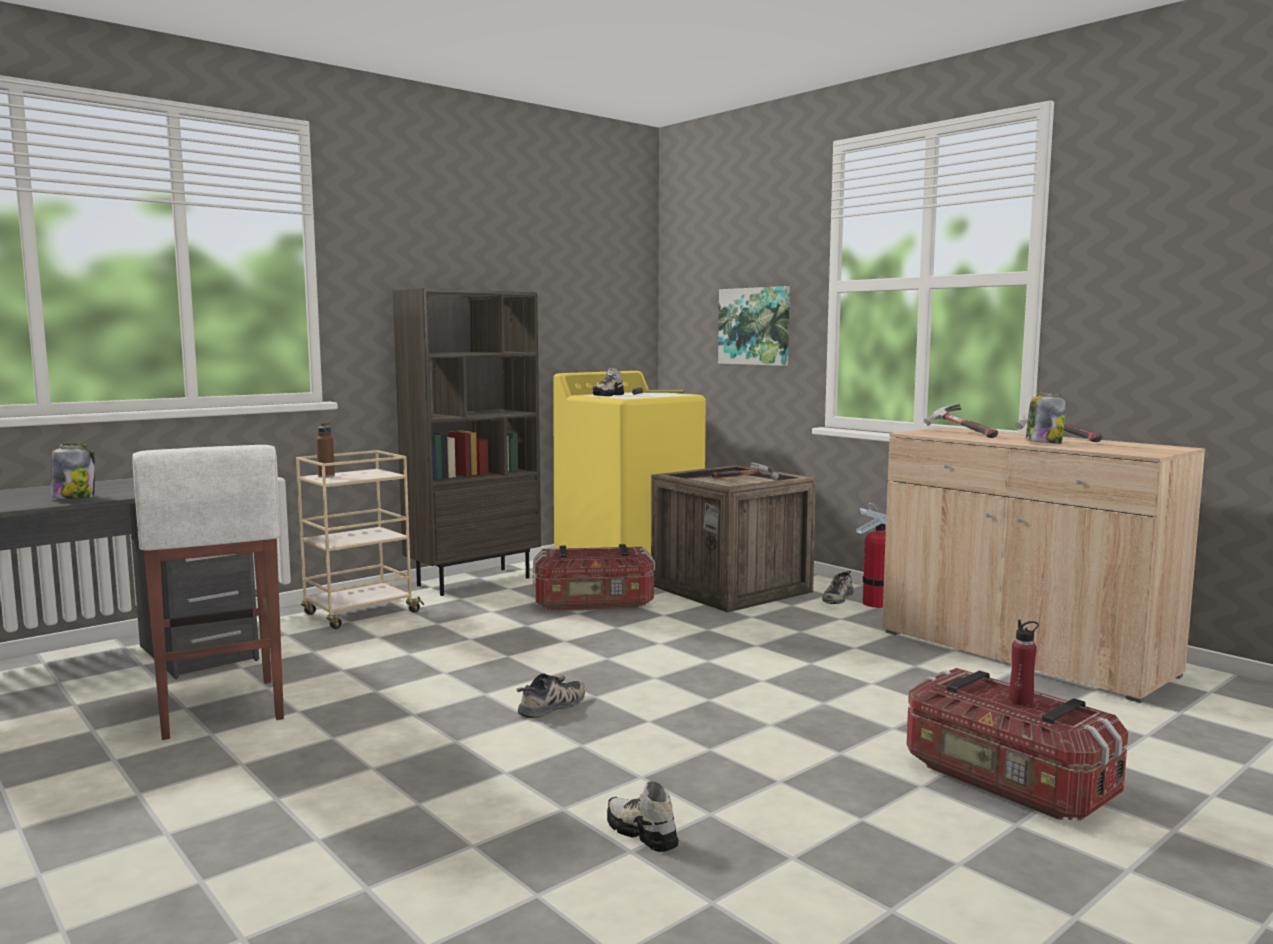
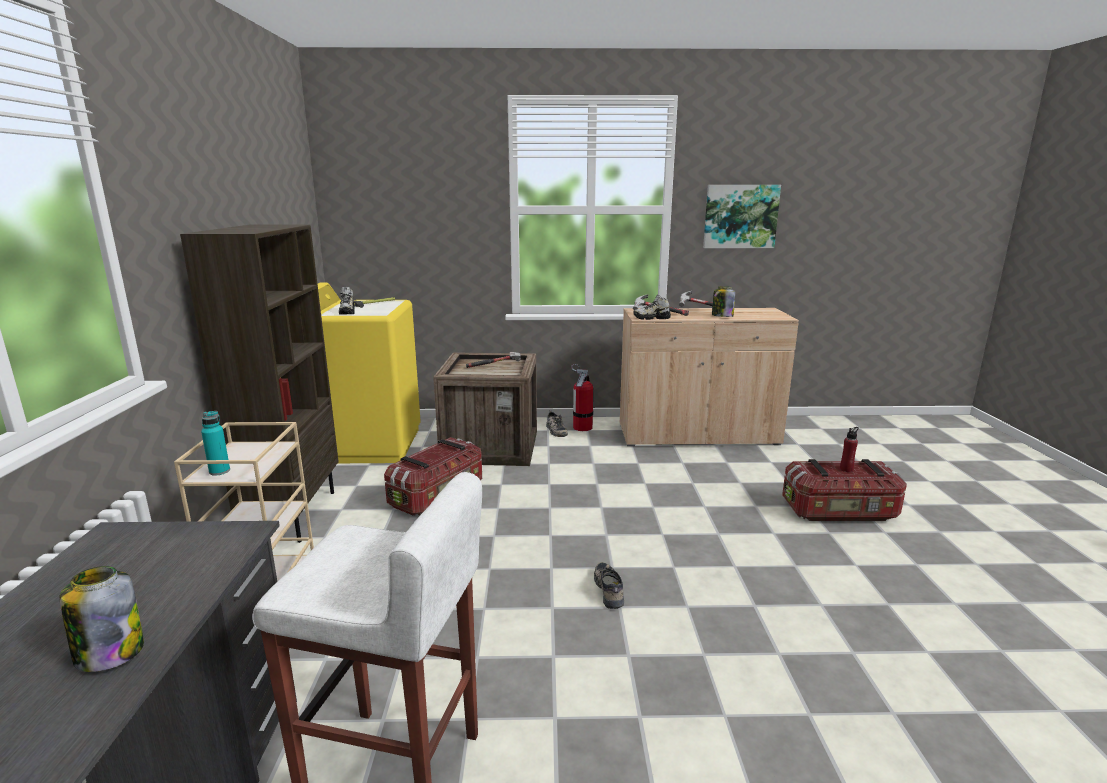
camera: 50 degrees left, 10 degrees up
brown bottle [316,423,335,478] -> turquoise bottle [201,411,230,476]
shoe [607,781,679,852] -> shoe moved to [633,295,671,320]
picture [718,286,790,366] -> picture moved to [703,185,781,248]

